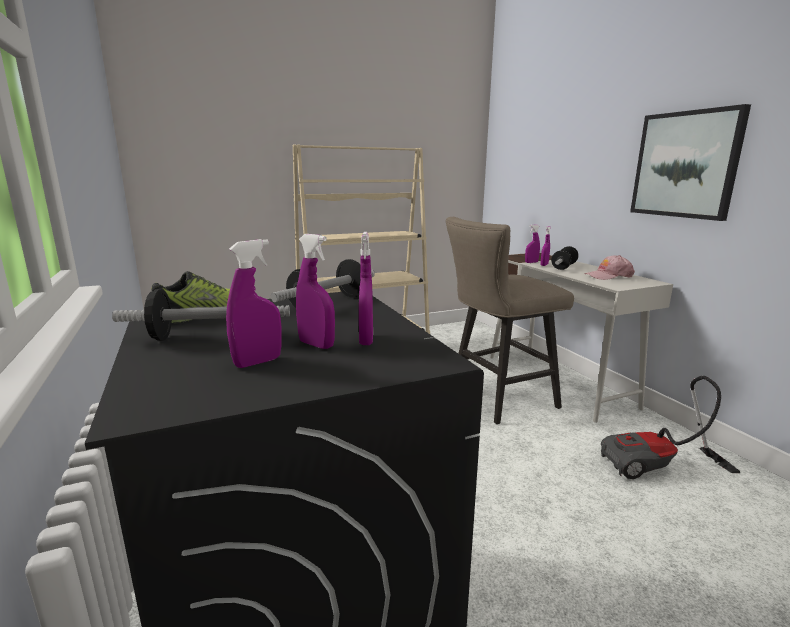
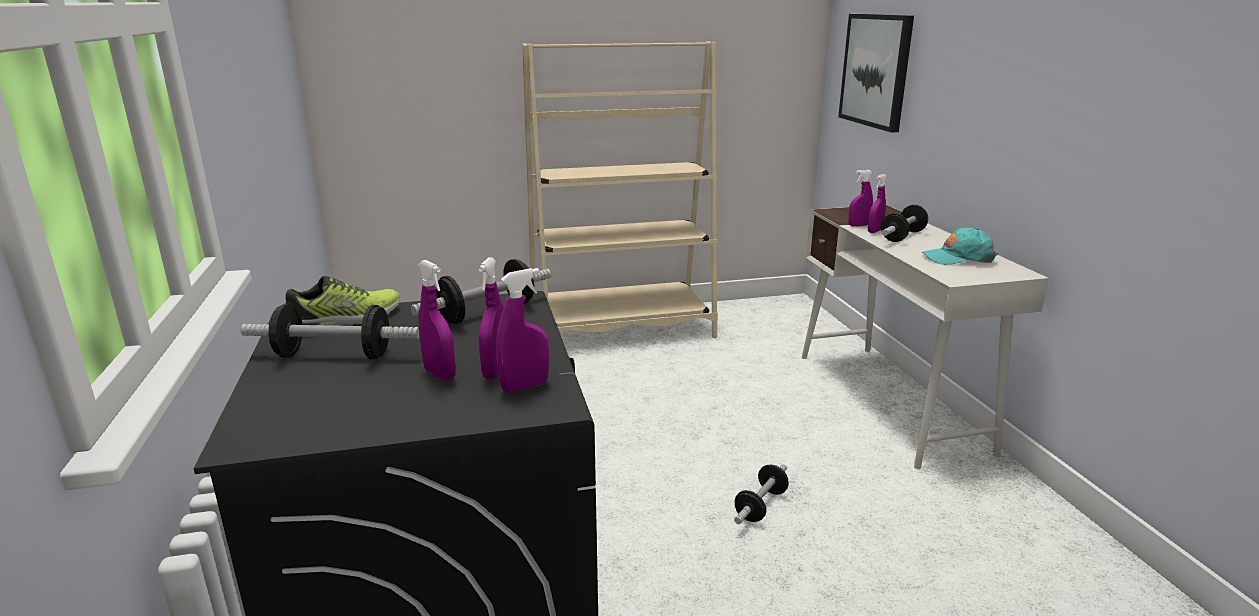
camera: 10 degrees right, 5 degrees up
purple spray bottle [226,239,282,368] -> purple spray bottle moved to [496,268,549,392]
beige stool [446,217,574,424] -> none
pink cap [585,255,635,280] -> turquoise cap [922,228,998,265]
vacuum cleaner [601,376,740,479] -> none
picture [630,104,751,221] -> picture moved to [838,14,914,133]
none -> dumbbell [734,464,789,524]

